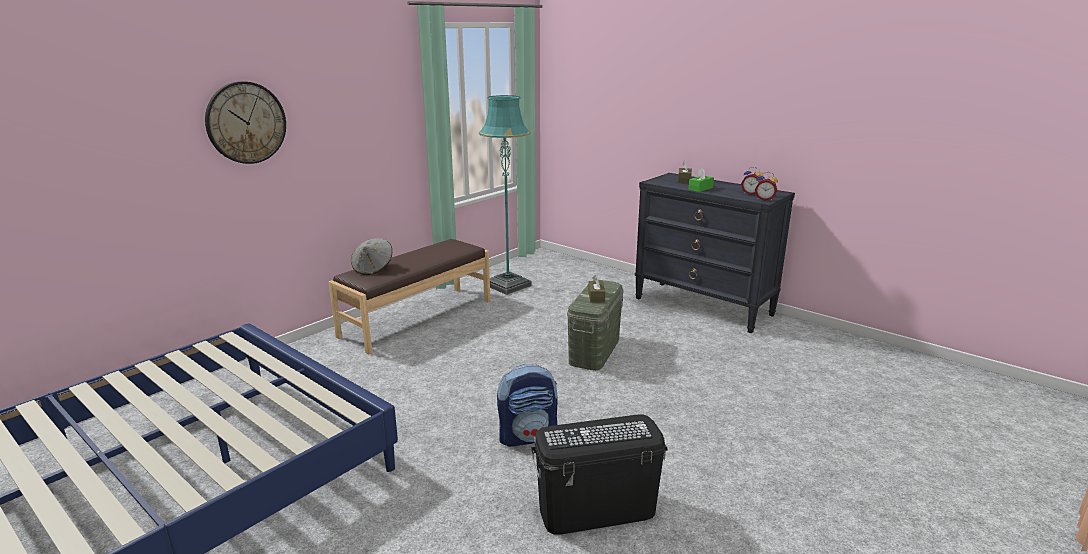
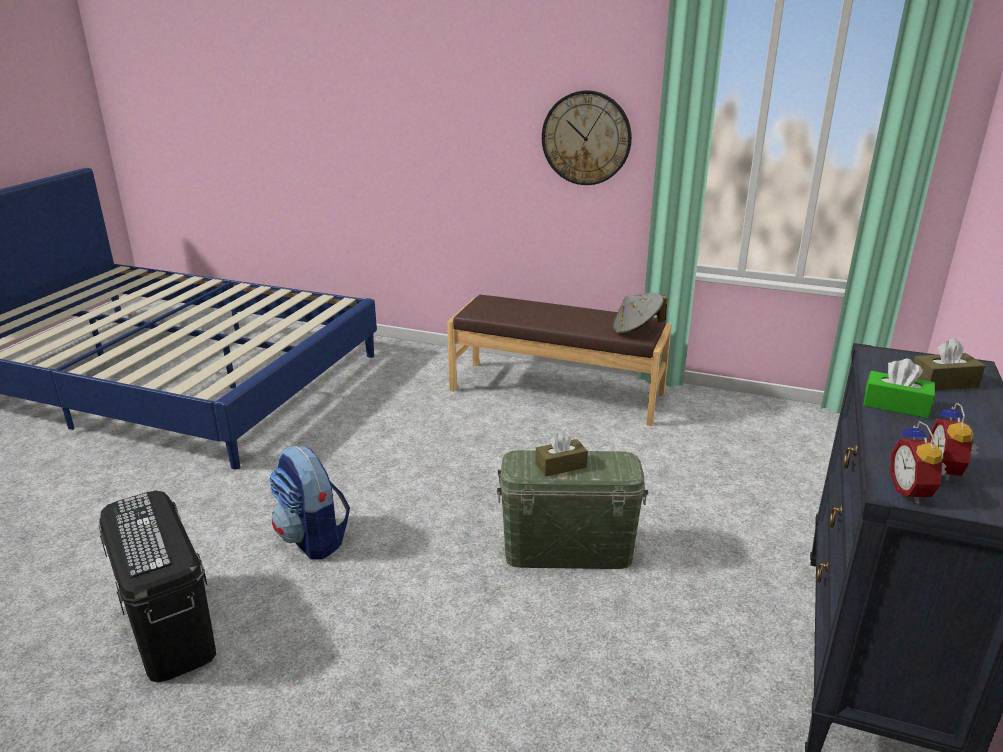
camera: 70 degrees right, 5 degrees up
wall clock [205,81,286,164] -> wall clock moved to [542,90,632,185]
grey hat [351,238,392,275] -> grey hat moved to [613,293,667,335]
turquoise floor lamp [479,95,531,295] -> none

